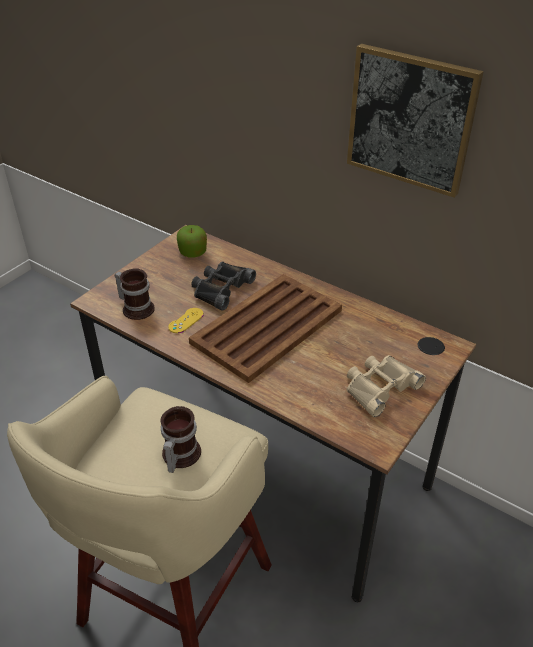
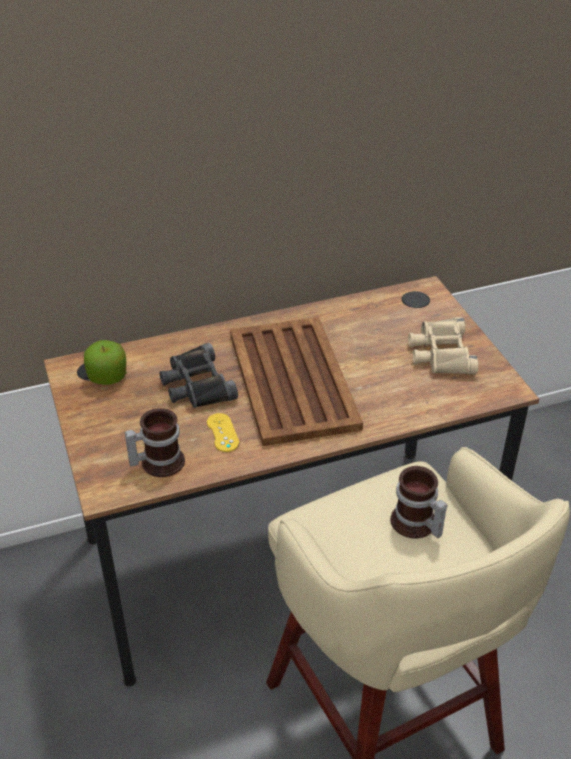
camera: 55 degrees left, 0 degrees up
picture [347,44,484,198] -> none

